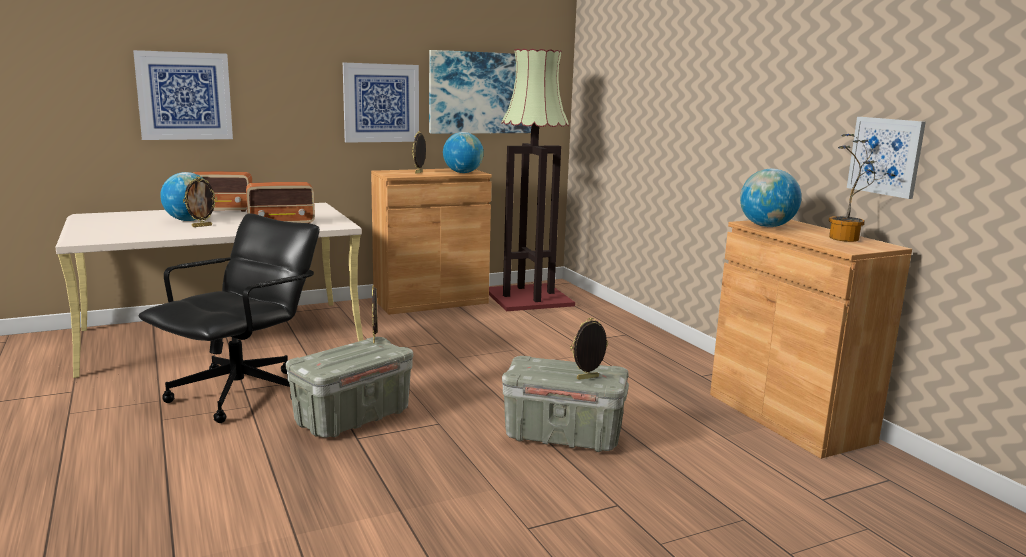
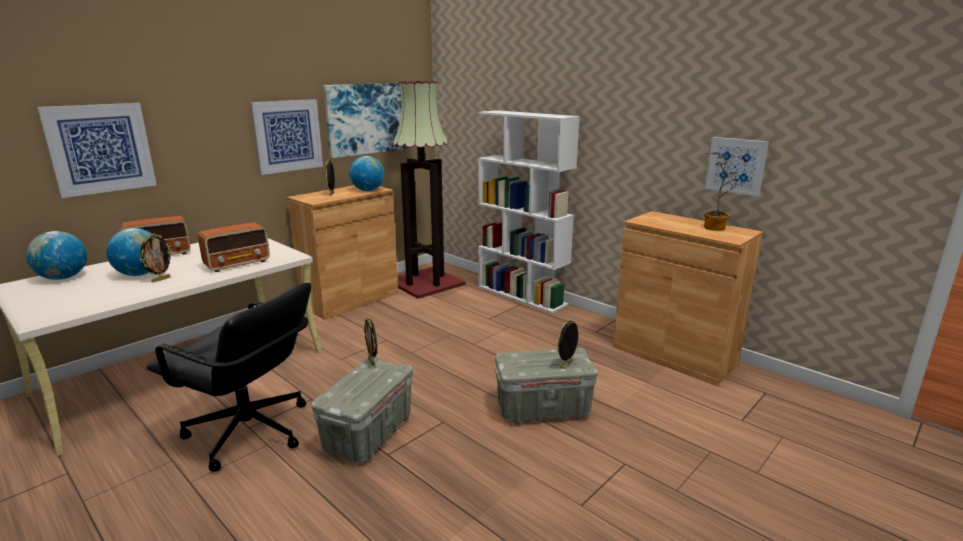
camera: 20 degrees left, 5 degrees up
black office chair [139,213,319,423] -> black office chair turned 105 degrees clockwise [146,283,311,472]
globe [740,169,802,227] -> globe moved to [26,231,87,280]
none -> white bookcase [478,110,580,313]

